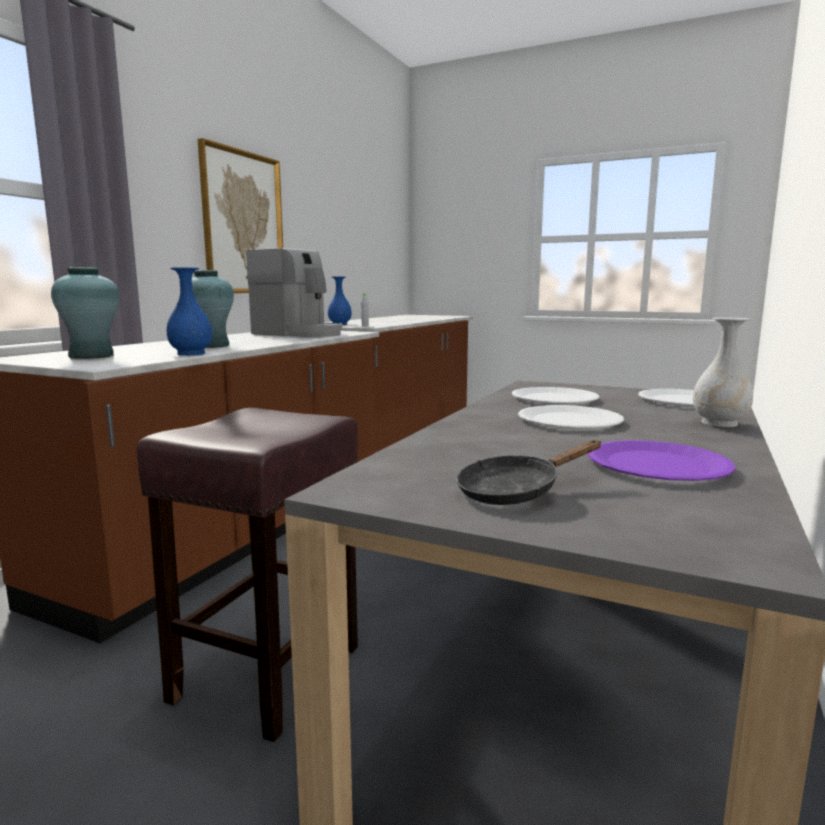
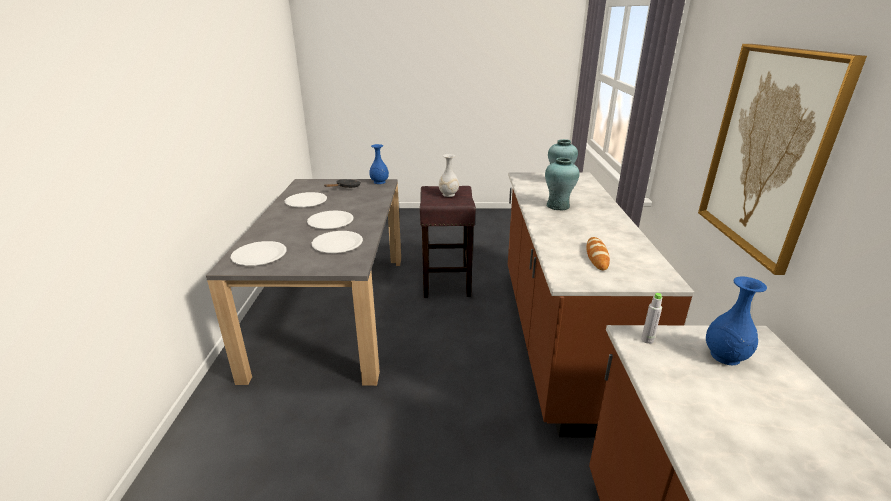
camera: 155 degrees right, 15 degrees up
blue vase [167,267,213,356] -> blue vase moved to [369,144,389,184]
coffee machine [246,248,342,337] -> bread [586,237,610,270]
purple plate [587,440,735,481] -> white plate [285,192,327,207]
white vase [693,317,753,427] -> white vase moved to [439,154,459,197]

